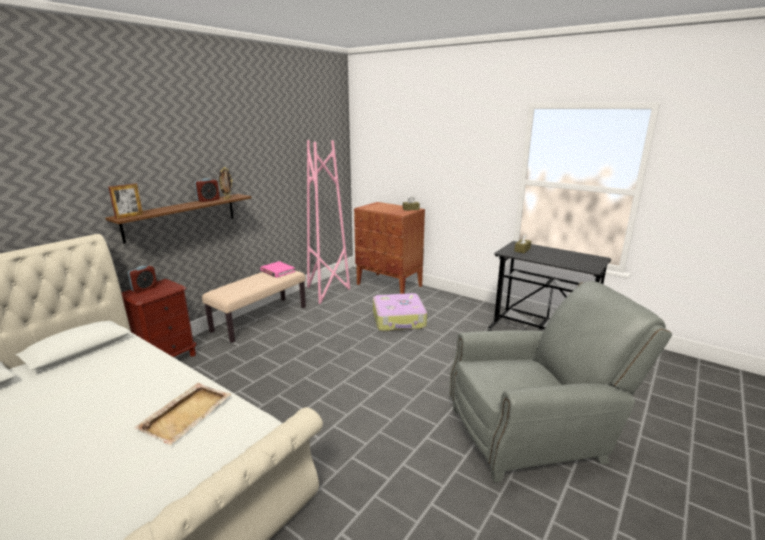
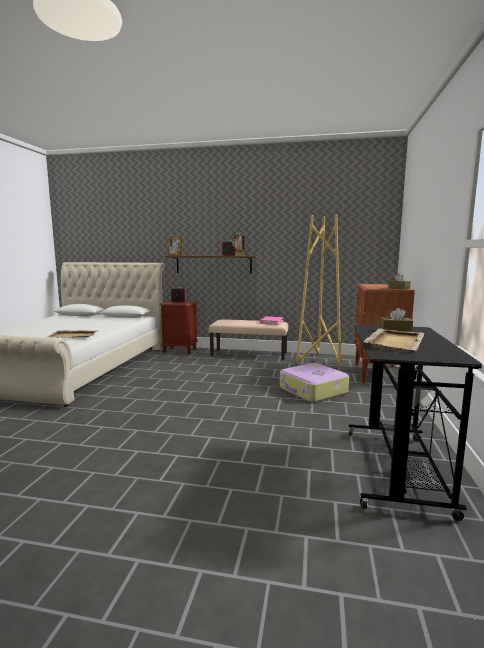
camera: 65 degrees right, 10 degrees down
pink clothes rack [307,140,350,304] -> yellow clothes rack [296,215,341,365]
grey armchair [449,281,673,483] -> none
none -> beige tray [363,328,425,351]

